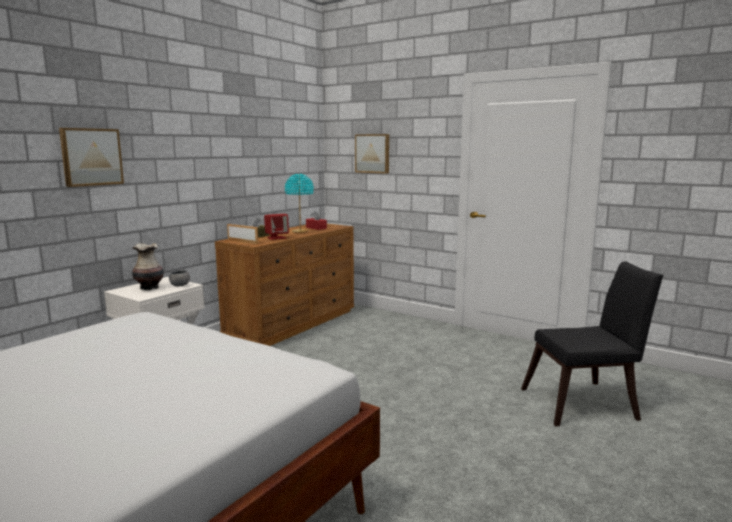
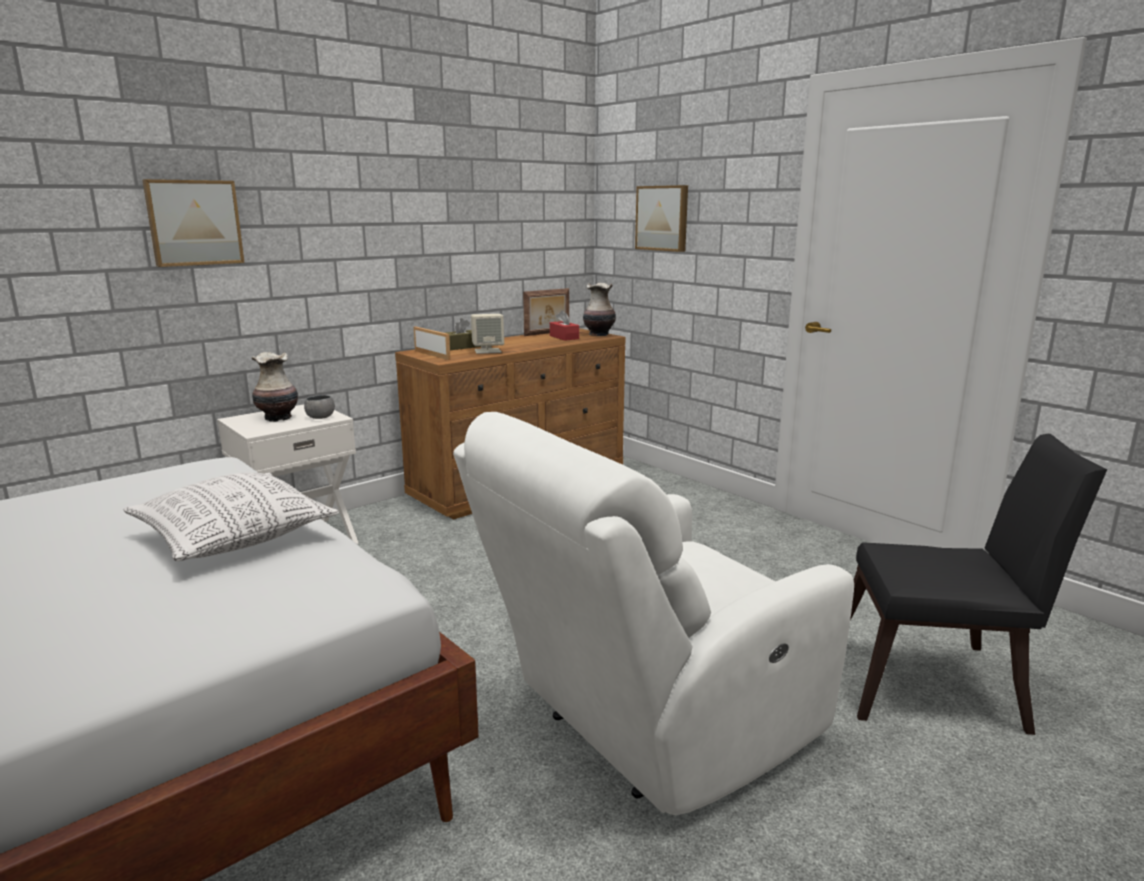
camera: 15 degrees right, 5 degrees up
red speaker [264,214,289,240] -> beige speaker [471,314,504,354]
turquoise table lamp [285,174,314,233] -> none
none -> pillow [124,472,339,561]
none -> white armchair [453,412,854,815]
none -> picture frame [523,288,569,336]
none -> vase [583,283,616,336]

